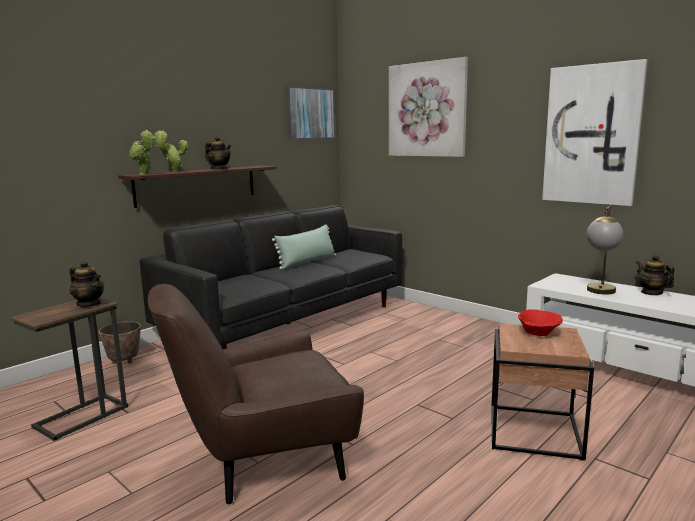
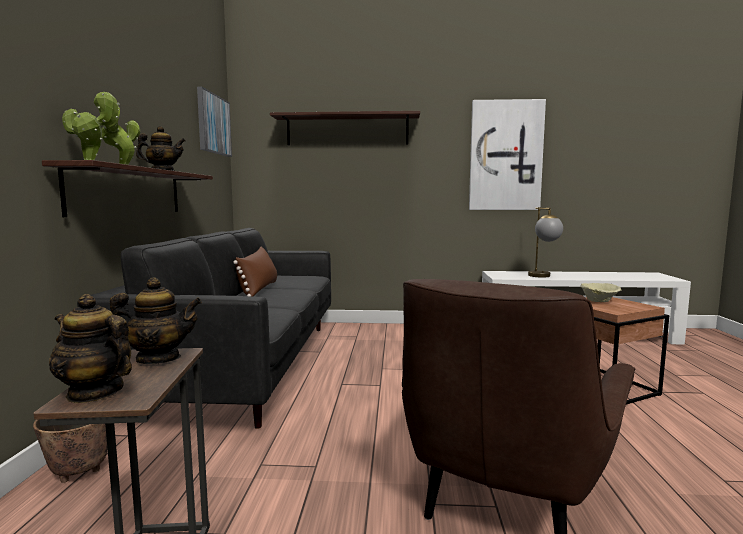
camera: 40 degrees left, 5 degrees down
green pillow [272,224,336,270] -> brown pillow [233,247,277,297]
picture [389,57,468,157] -> shelf [270,111,420,145]
red bowl [518,309,563,336] -> beige bowl [580,283,621,302]
teapot [636,255,674,295] -> teapot moved to [49,294,132,403]

